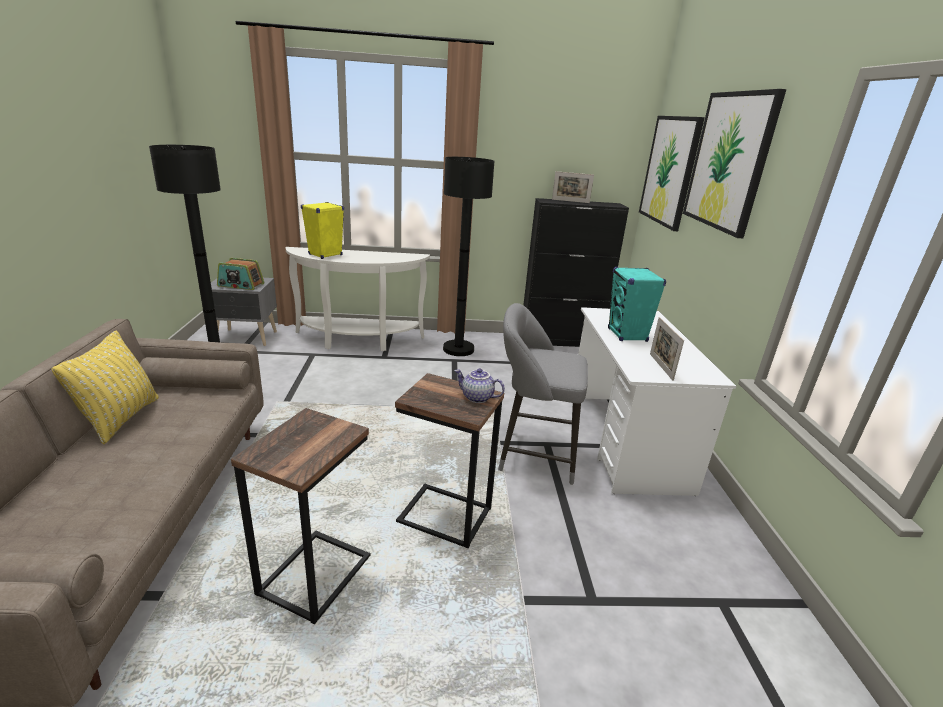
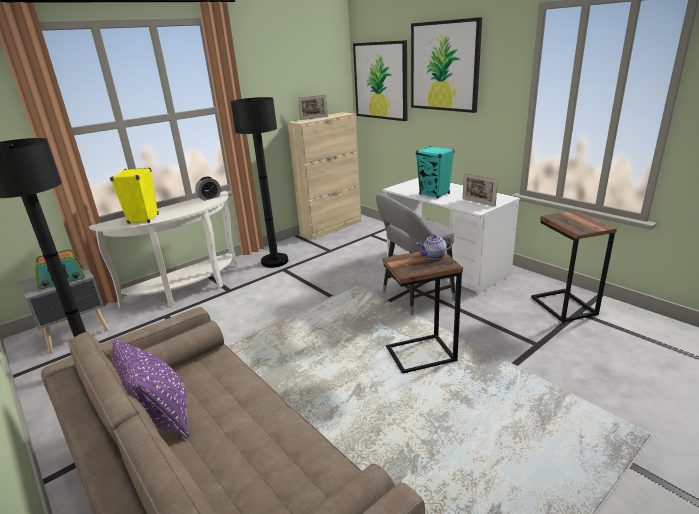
camera: 35 degrees left, 0 degrees up
yellow pillow [51,330,159,444] -> purple pillow [112,338,190,439]
side table [231,408,371,624] -> side table moved to [531,210,617,323]
black cabinet [523,198,629,347] -> beige cabinet [287,112,361,240]
none -> alarm clock [195,177,221,201]

